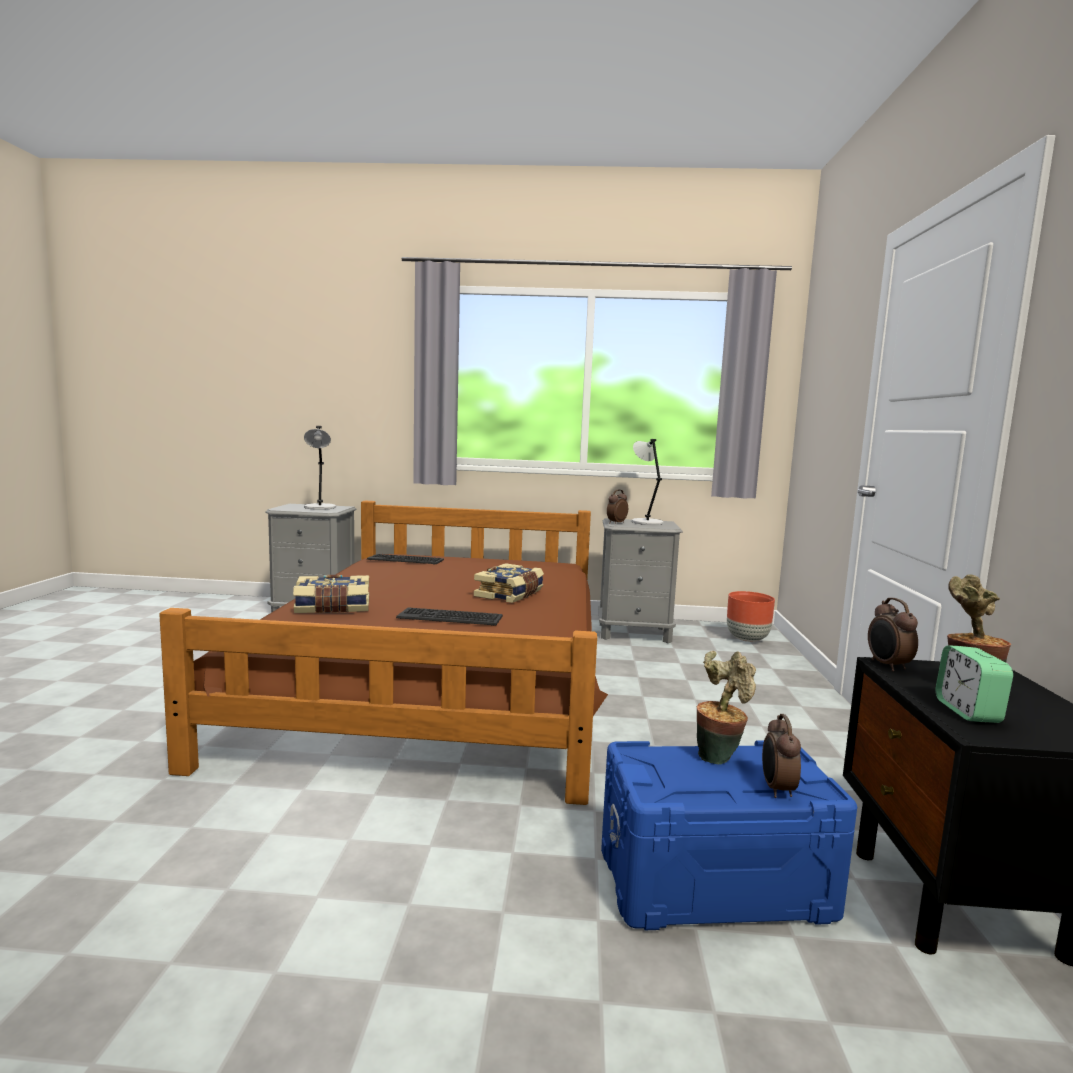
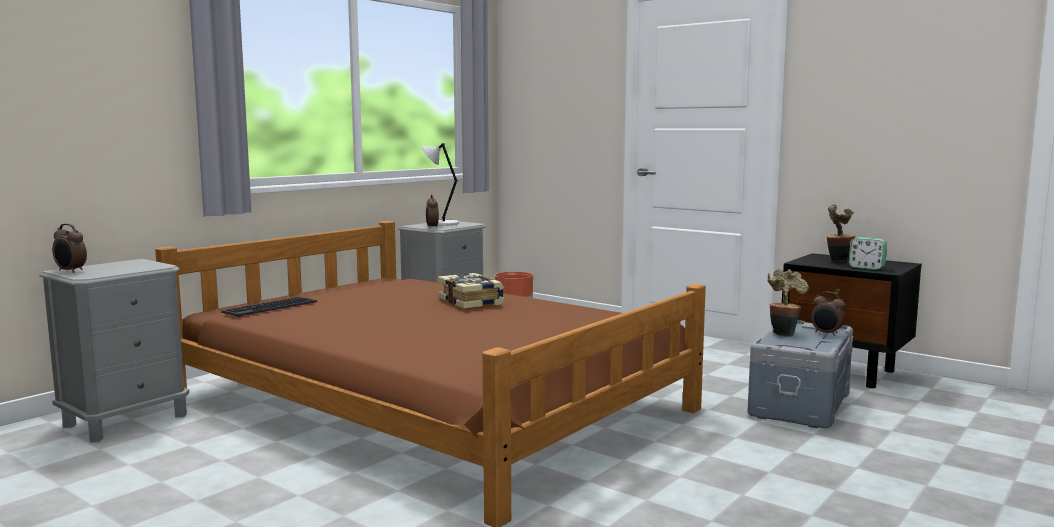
camera: 55 degrees left, 0 degrees up
book [293,575,369,613] -> none
grey table lamp [304,426,336,510] -> none
keyboard [396,608,503,626] -> none
blue storage box [601,740,857,930] -> grey storage box [747,320,853,428]
alarm clock [868,598,918,672] -> alarm clock moved to [52,224,87,273]

